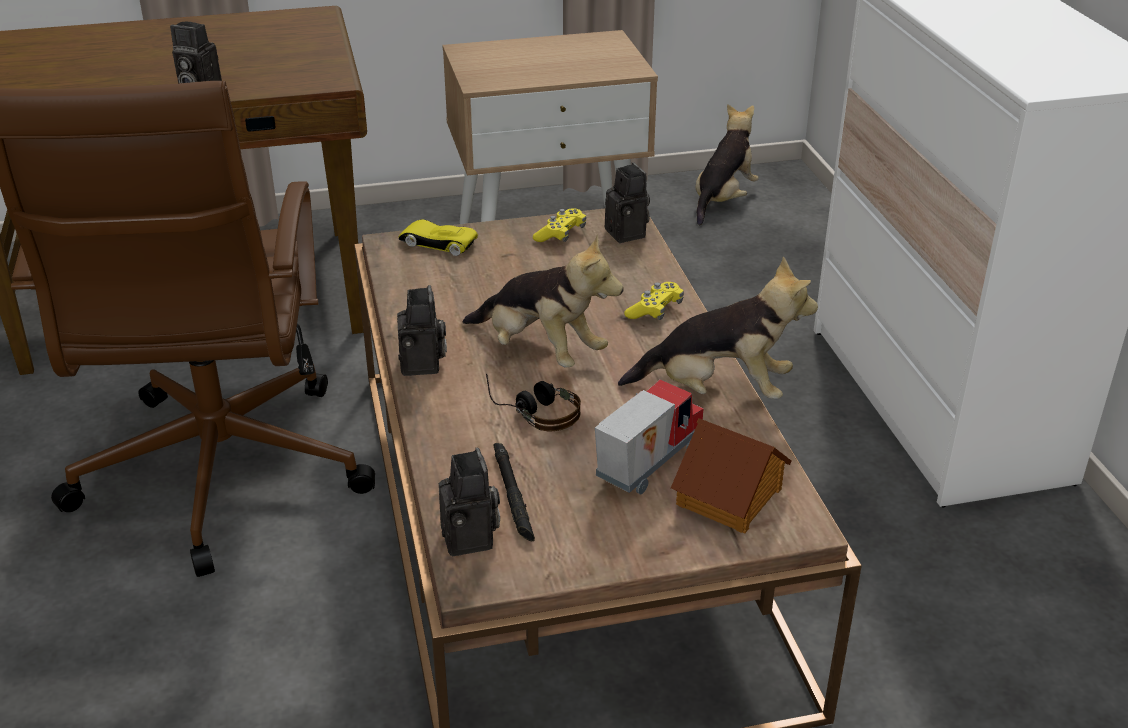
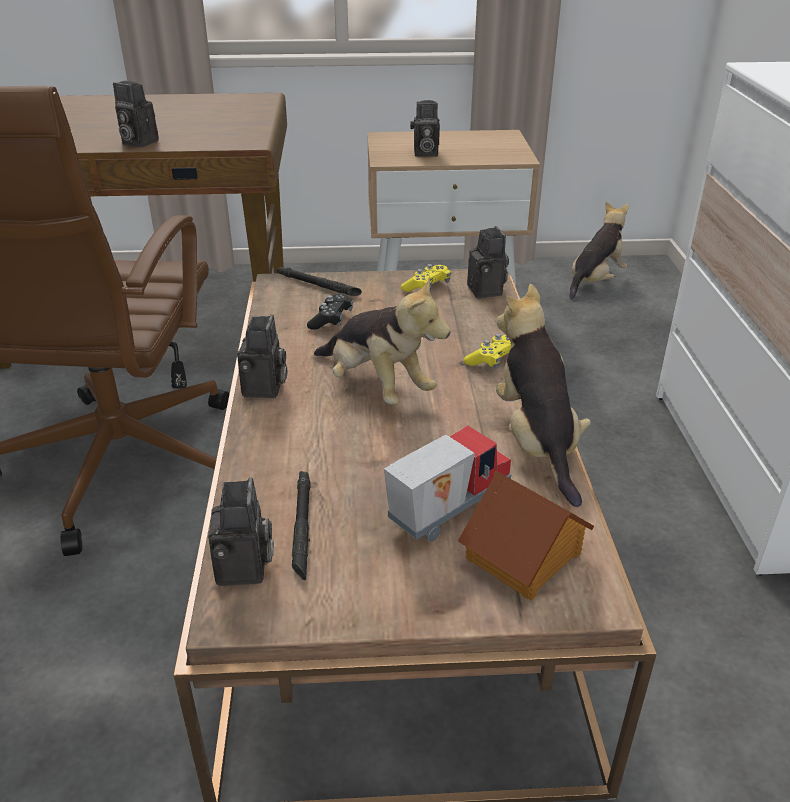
camera: 10 degrees right, 0 degrees up
yellow toy car [398,219,478,256] -> black flashlight [277,267,362,296]
headphones [486,374,581,431] -> none
plush toy [618,256,818,399] -> plush toy turned 120 degrees counterclockwise [496,284,591,507]
none -> black game controller [307,294,353,330]
none -> camera [410,100,440,157]

